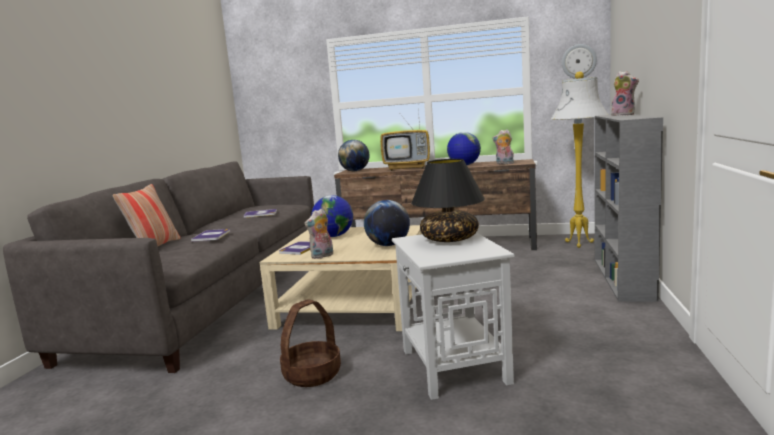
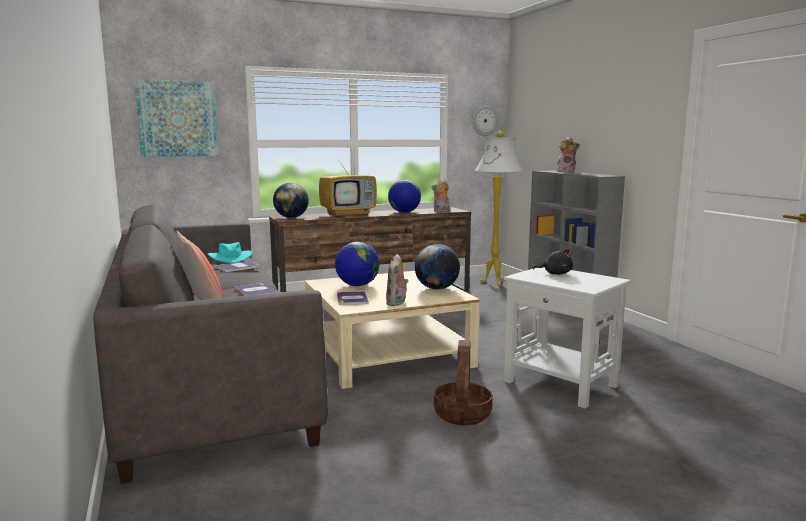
camera: 35 degrees left, 0 degrees up
black table lamp [411,159,485,242] -> black plush toy [533,249,573,275]
none -> picture [134,79,219,157]
none -> turquoise hat [208,242,252,263]

